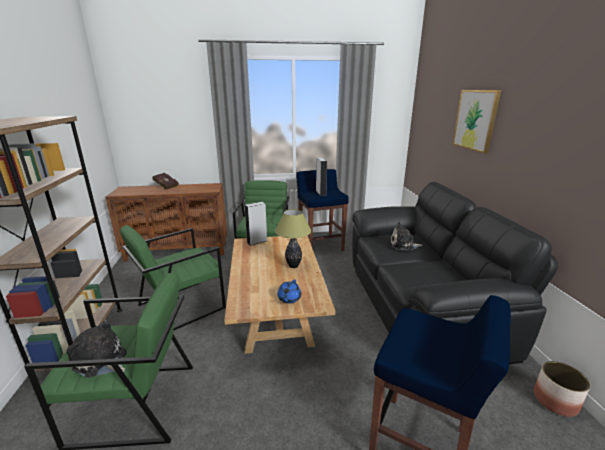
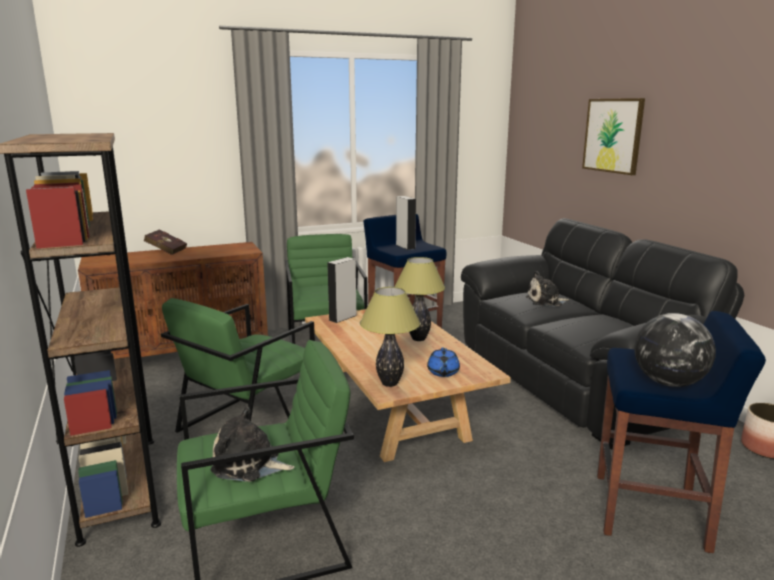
camera: 15 degrees left, 5 degrees down
none -> table lamp [360,287,420,387]
none -> globe [635,313,716,387]

